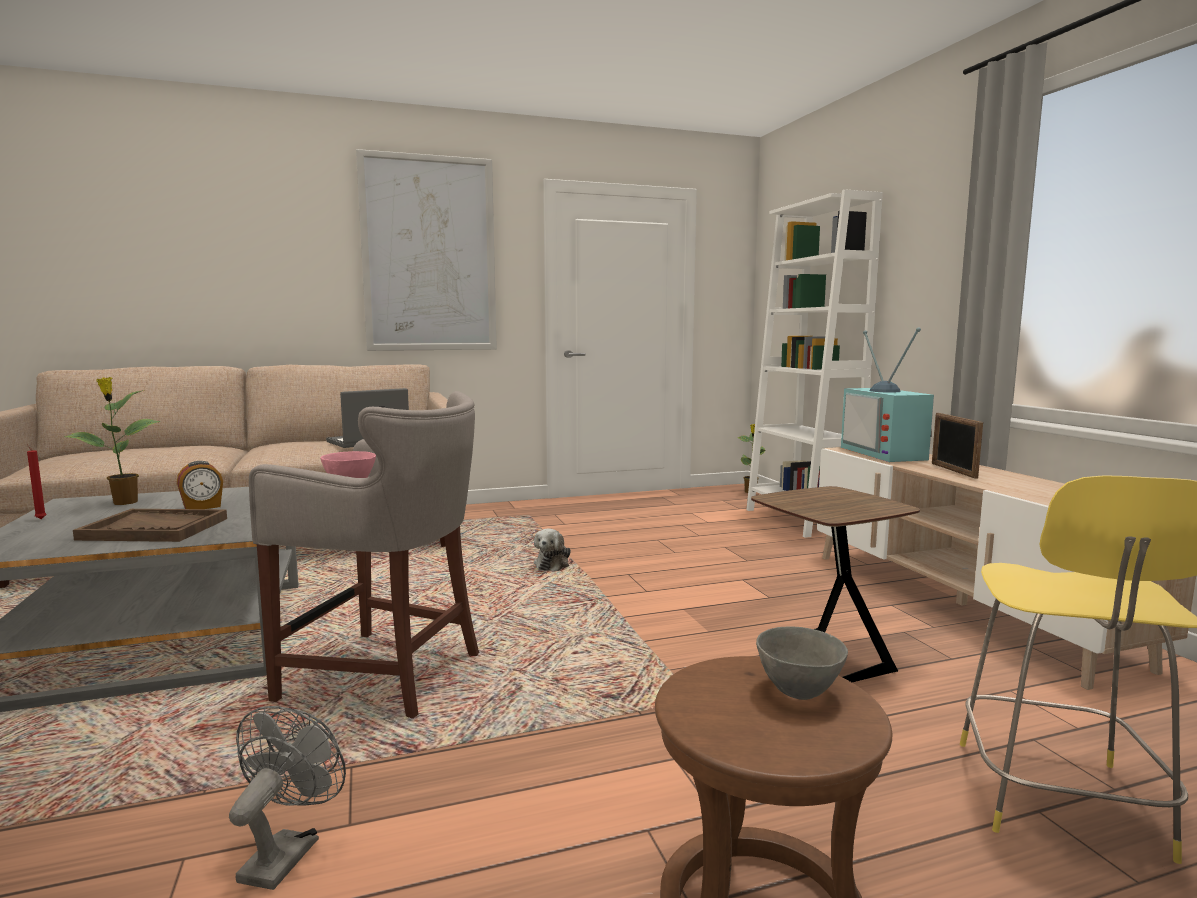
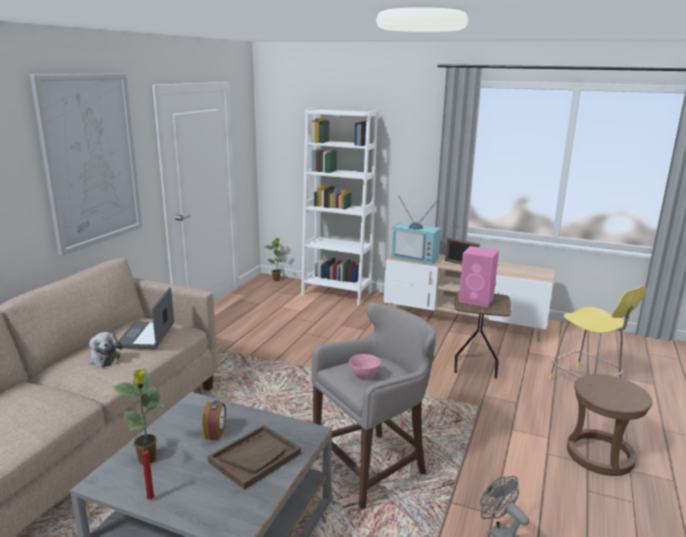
camera: 50 degrees left, 10 degrees up
plush toy [534,528,571,571] -> plush toy moved to [88,332,122,368]
grey bowl [756,626,848,700] -> none
none -> pink speaker [459,246,499,307]

